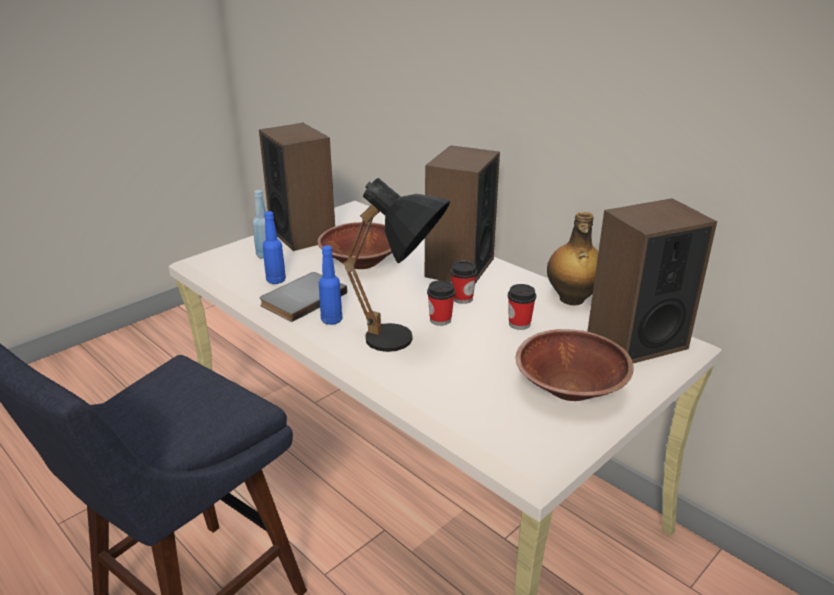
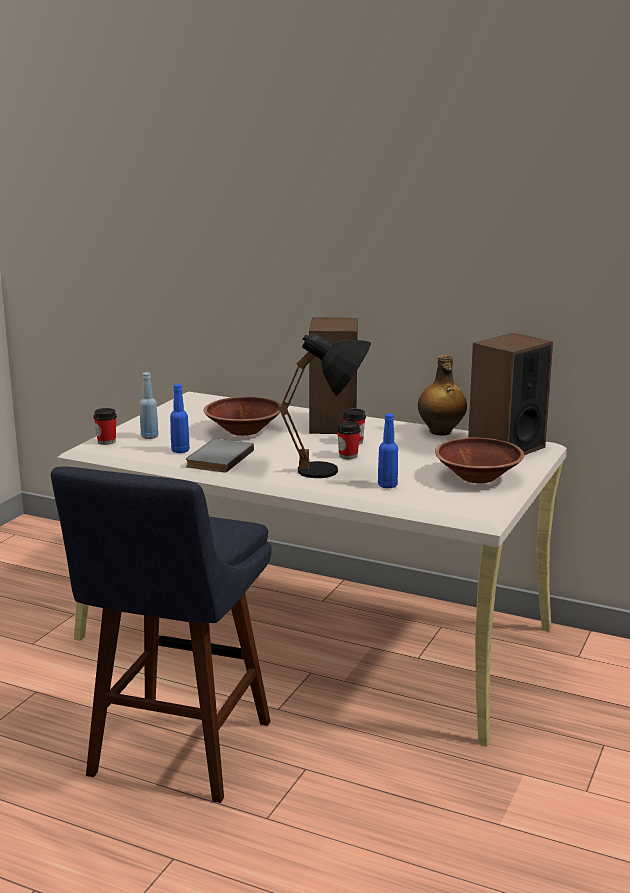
camera: 20 degrees left, 10 degrees down
speaker [259,123,335,251] -> none
blue bottle [319,246,342,325] -> blue bottle moved to [378,413,398,488]
cup [508,284,536,330] -> cup moved to [93,408,117,445]

